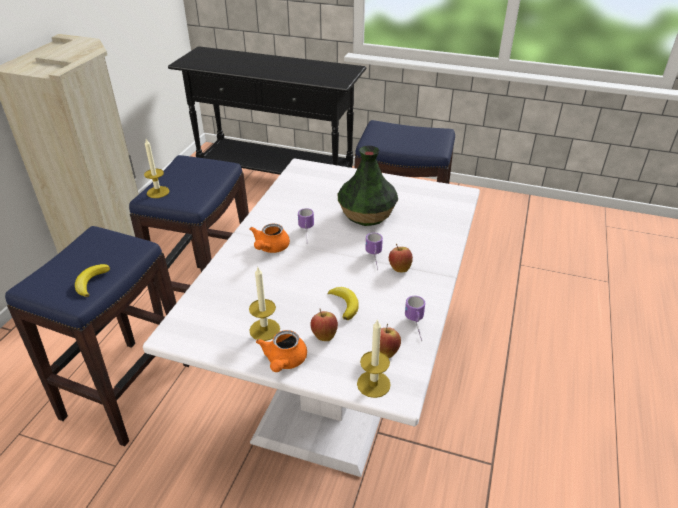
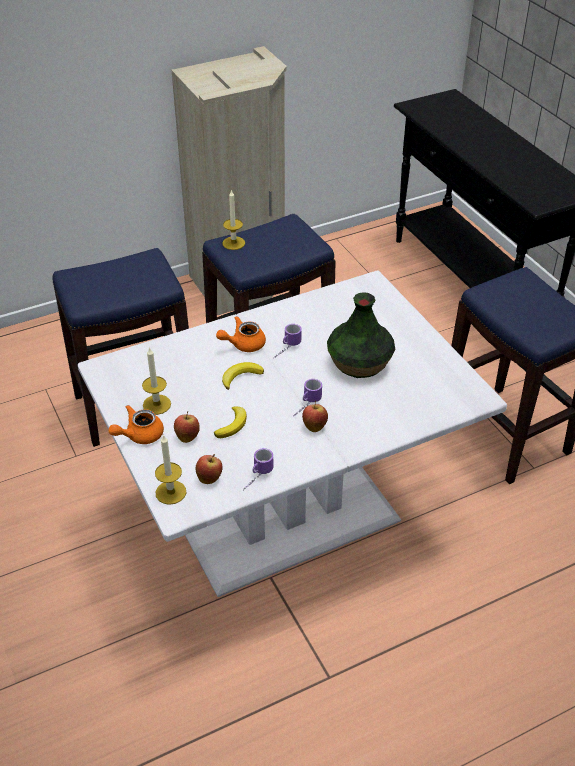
camera: 45 degrees right, 5 degrees up
banana [75,264,110,297] -> banana moved to [222,362,264,390]

